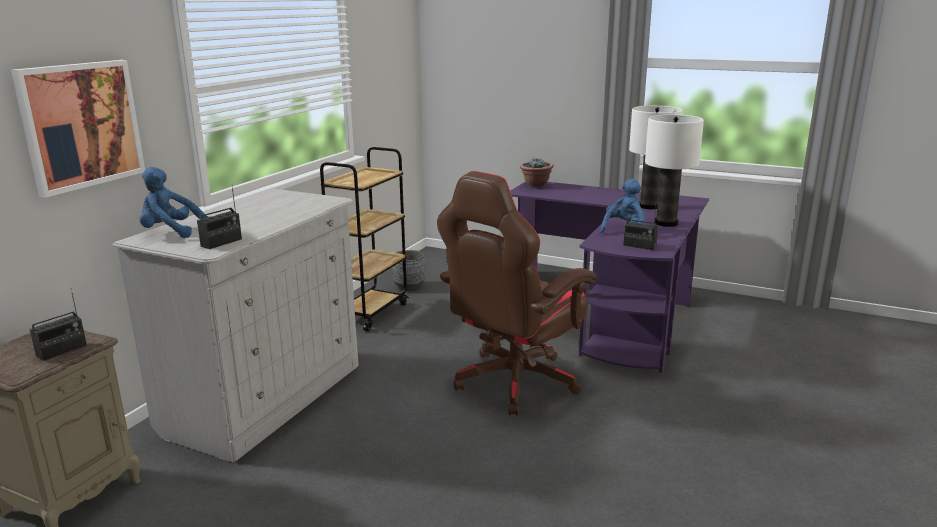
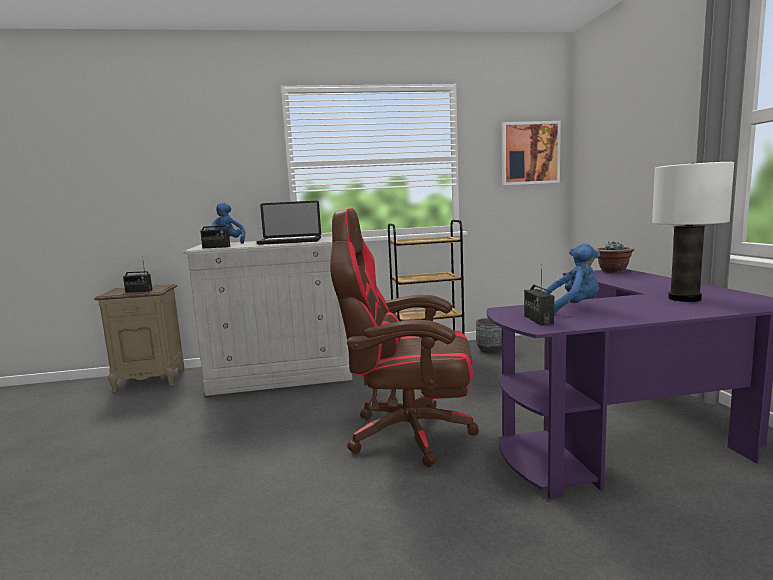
camera: 55 degrees right, 10 degrees down
picture [11,60,145,198] -> picture moved to [502,121,561,185]
white table lamp [645,114,704,227] -> none
none -> laptop [257,201,321,245]

